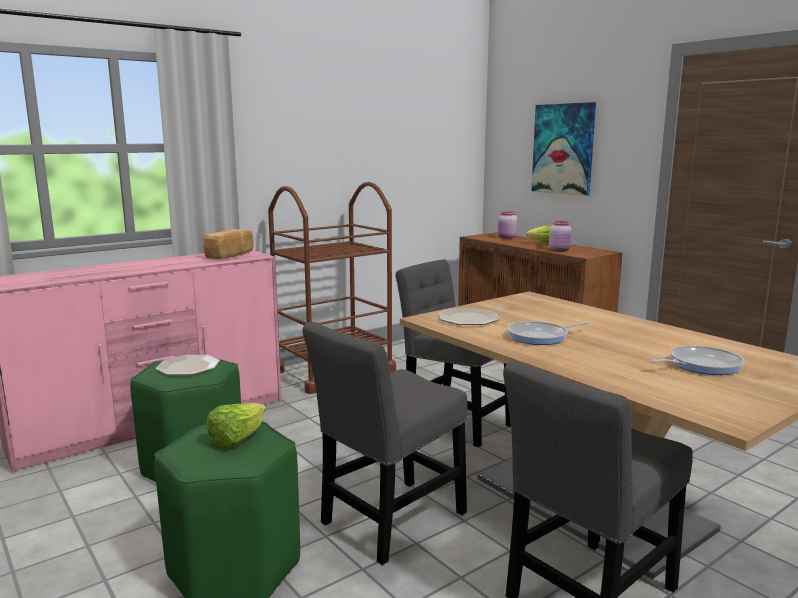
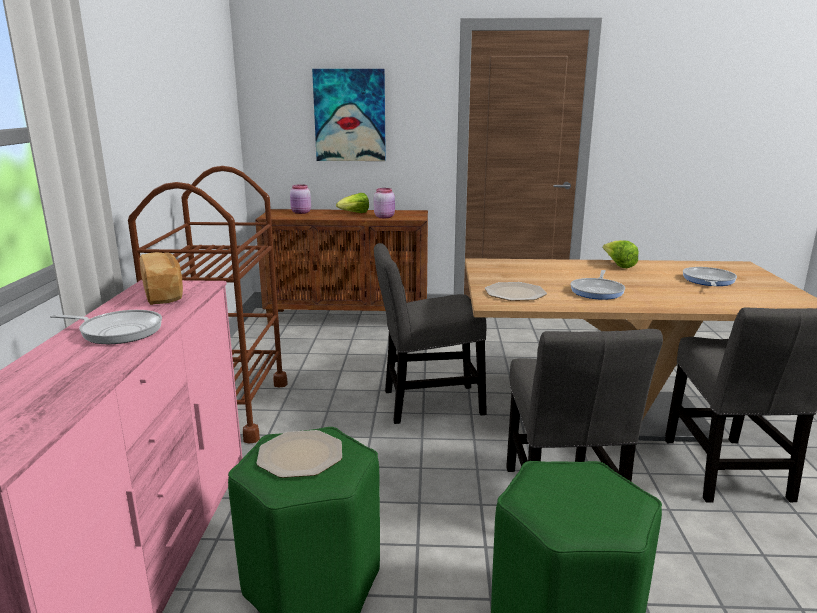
camera: 50 degrees left, 5 degrees up
lettuce [206,403,266,448] -> lettuce moved to [603,240,639,268]
none -> frying pan [50,310,162,344]

